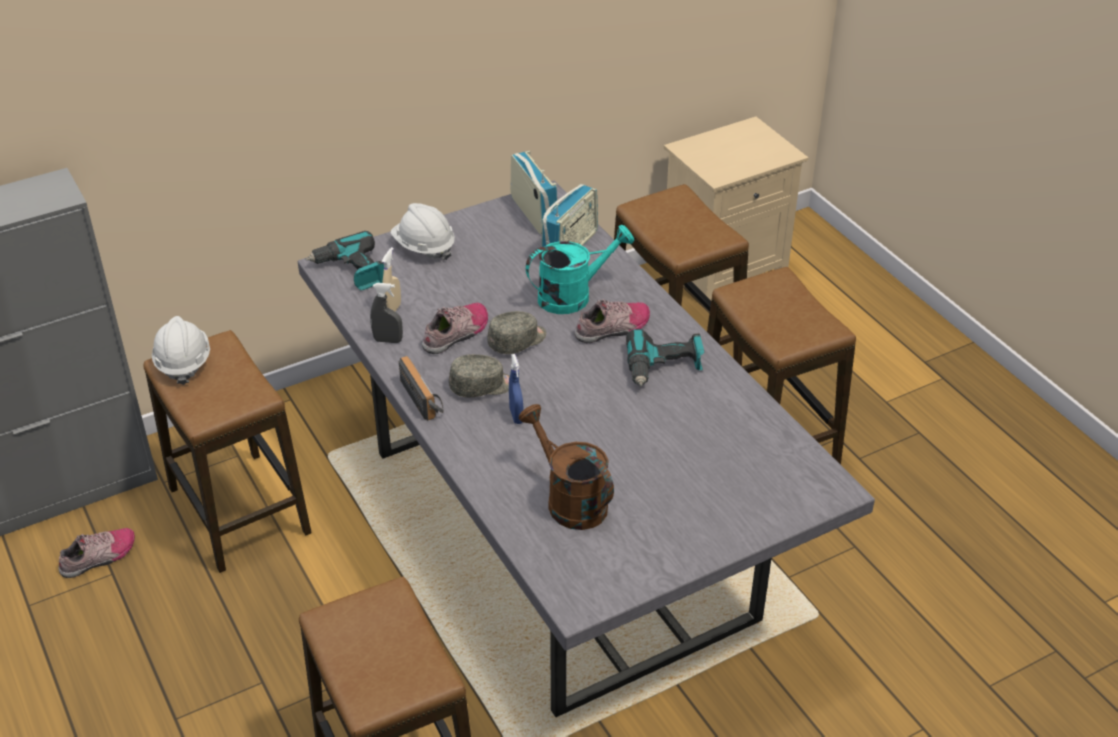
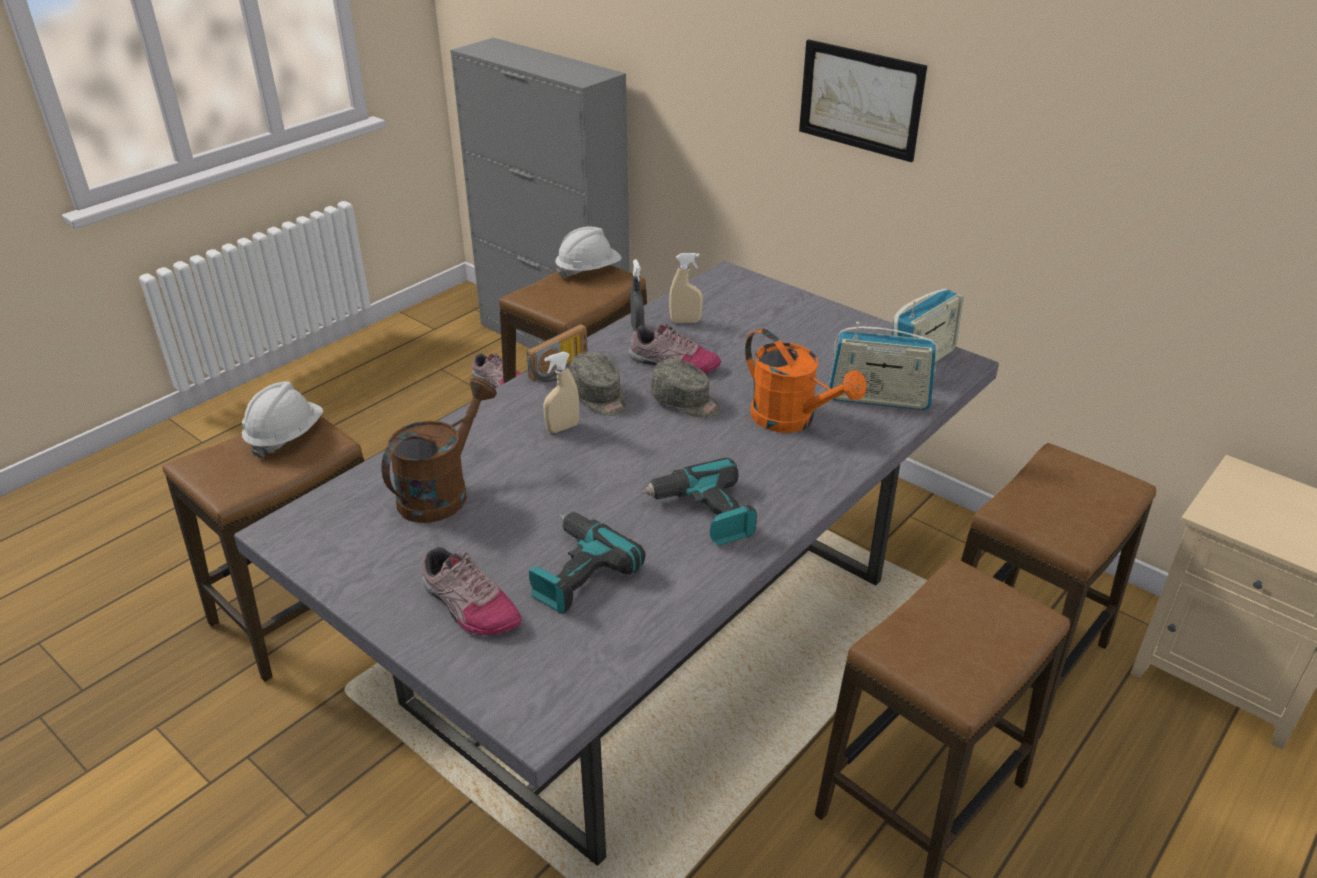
camera: 70 degrees right, 5 degrees down
power drill [306,231,384,290] -> power drill moved to [529,512,646,614]
white hard hat [391,203,455,260] -> white hard hat moved to [242,381,323,458]
blue spray bottle [509,354,523,424] -> beige spray bottle [543,352,579,433]
turquoise watering can [526,225,634,314] -> orange watering can [745,329,866,433]
shoe [574,299,650,343] -> shoe moved to [422,546,521,635]
none -> picture [799,39,927,162]

